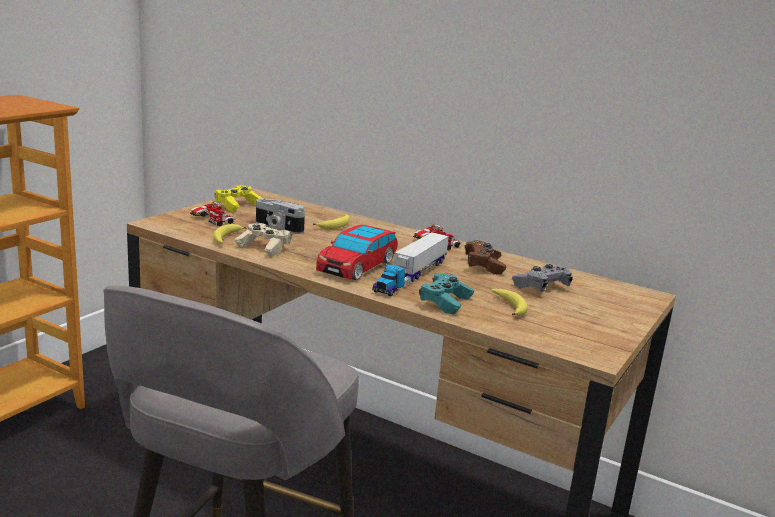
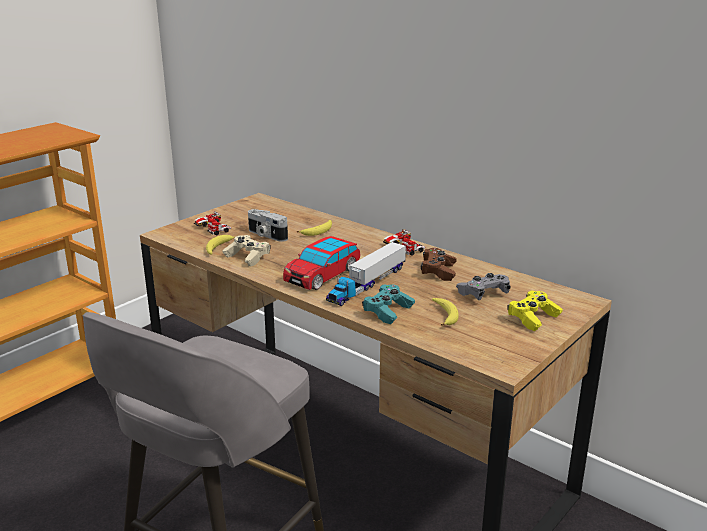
camera: 10 degrees right, 5 degrees up
yellow game controller [215,185,262,212] -> yellow game controller moved to [507,290,563,331]

